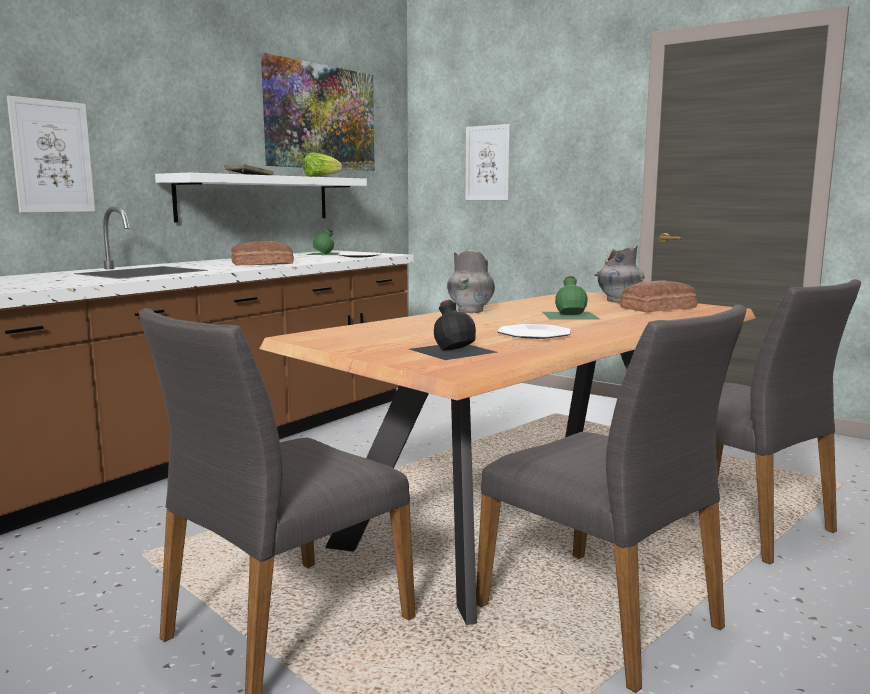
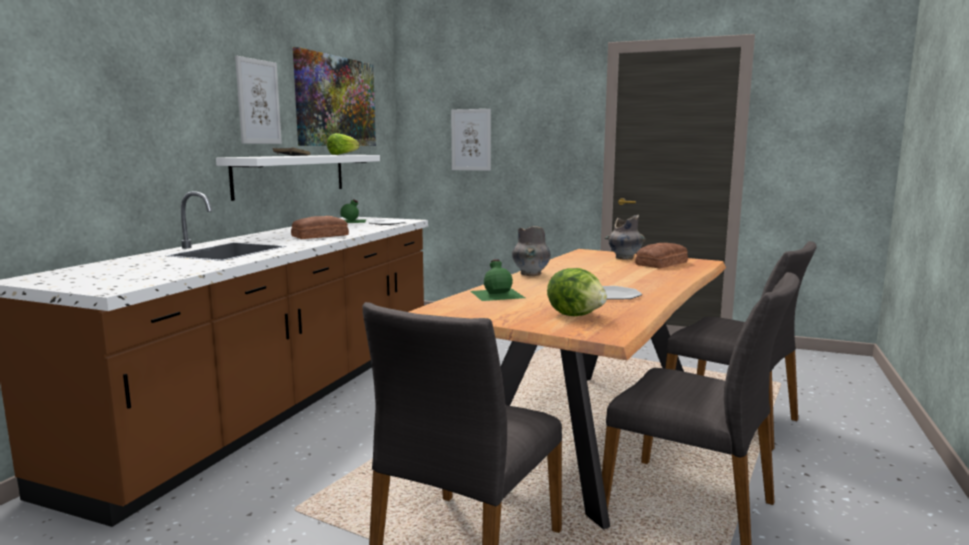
camera: 15 degrees left, 0 degrees up
picture [7,96,95,213] -> picture moved to [235,56,282,144]
black bottle [409,300,497,360] -> lettuce [547,268,607,316]
green bottle [542,276,600,320] -> green bottle moved to [471,259,525,301]

